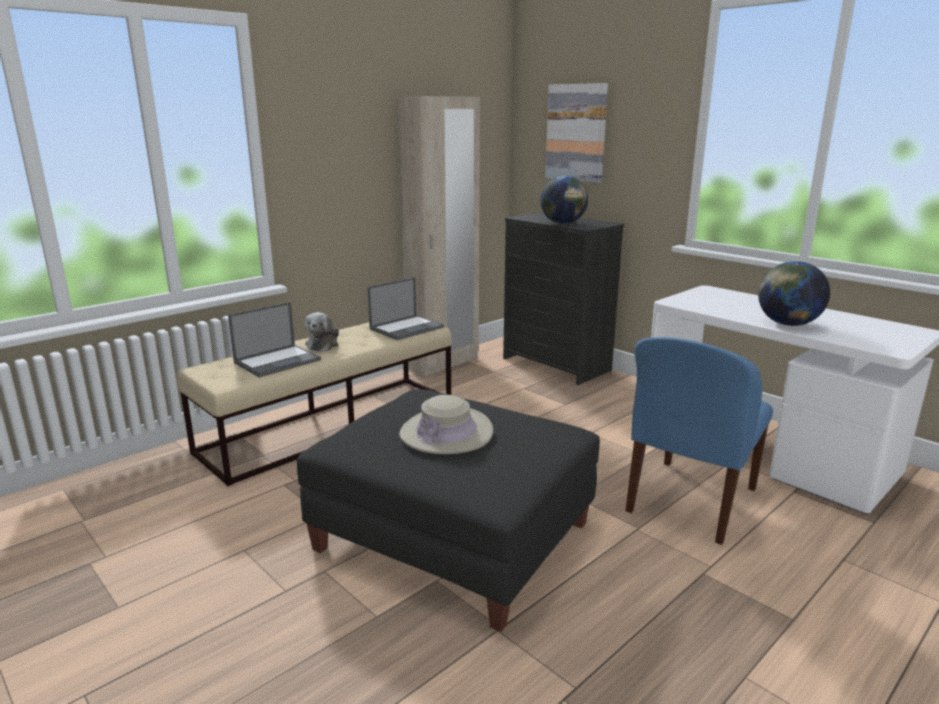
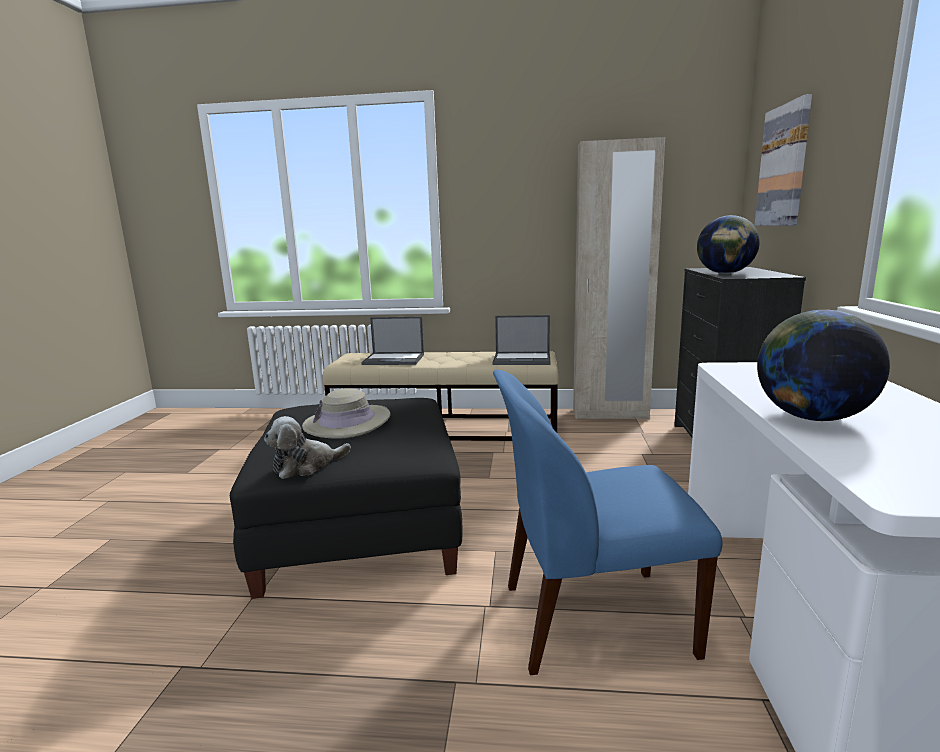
camera: 50 degrees right, 5 degrees down
plush toy [304,312,339,351] -> plush toy moved to [264,416,351,479]

